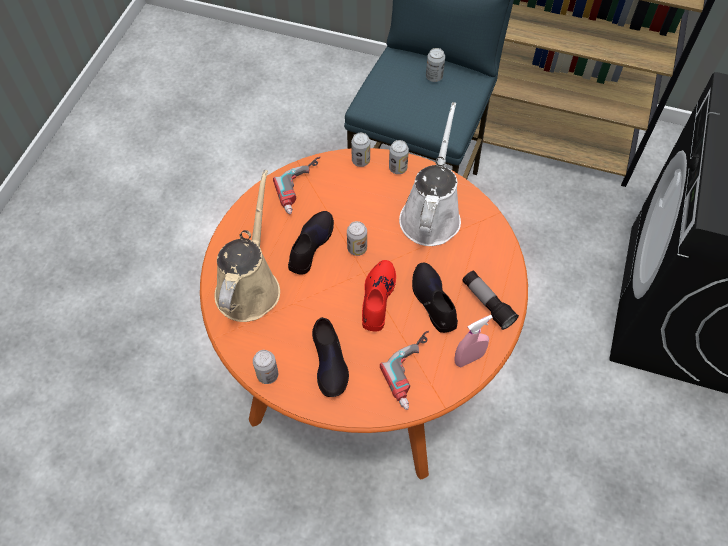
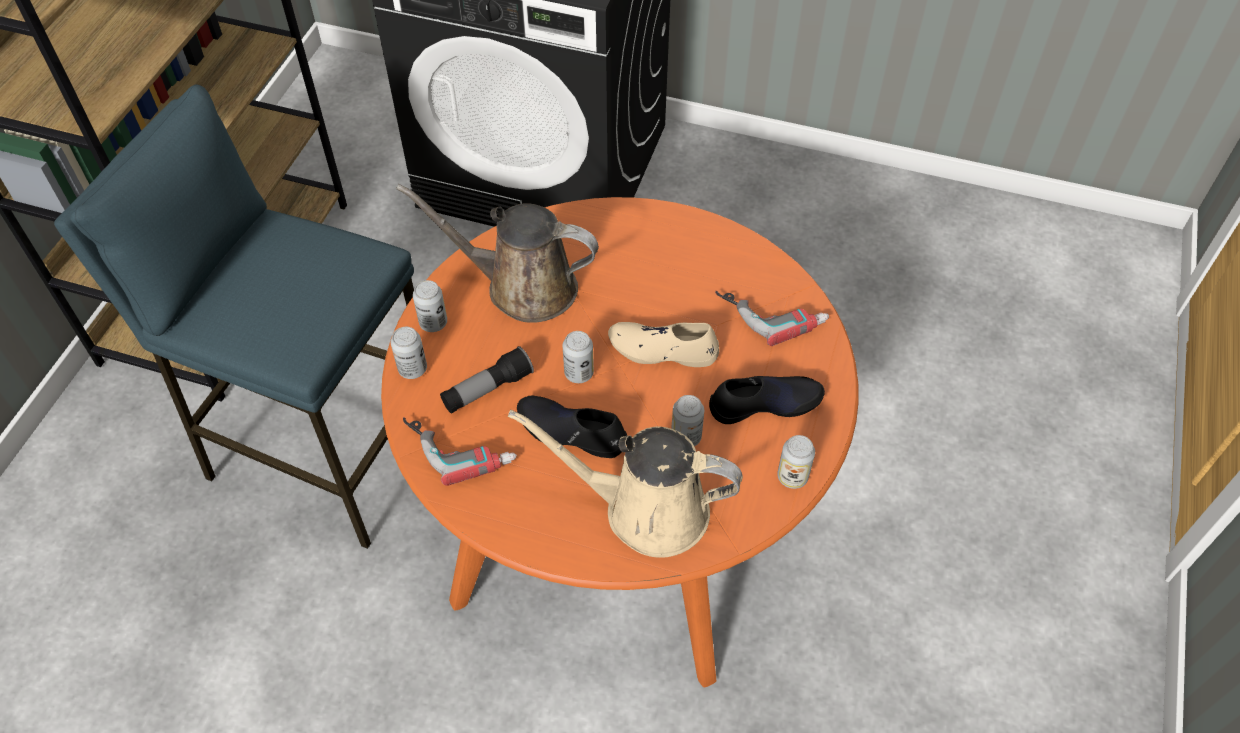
camera: 90 degrees left, 5 degrees down
red shoe [362,260,396,331] -> beige shoe [608,322,719,367]
white watering can [399,102,461,246] -> brown watering can [396,184,599,323]
black shoe [412,263,458,333] -> none
can [426,48,445,82] -> can moved to [671,395,704,446]
pink spray bottle [454,315,493,367] -> none
flashlight [462,271,519,330] -> flashlight moved to [440,346,534,414]

